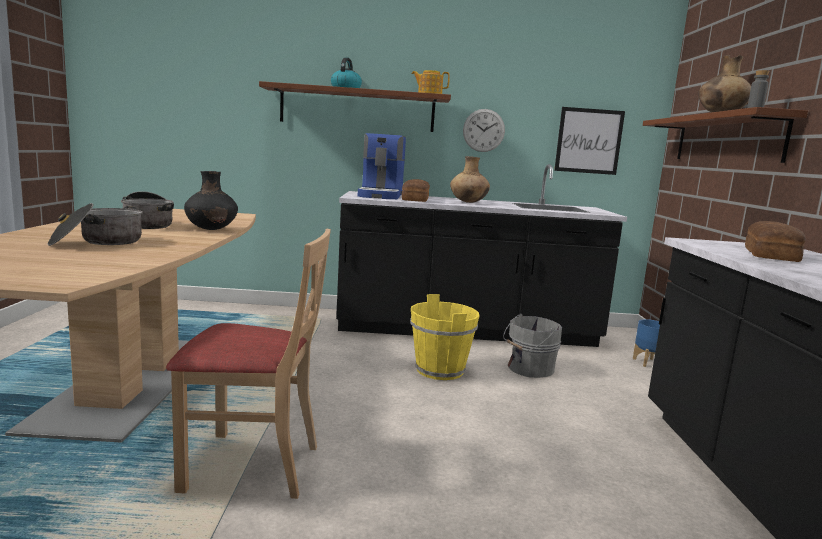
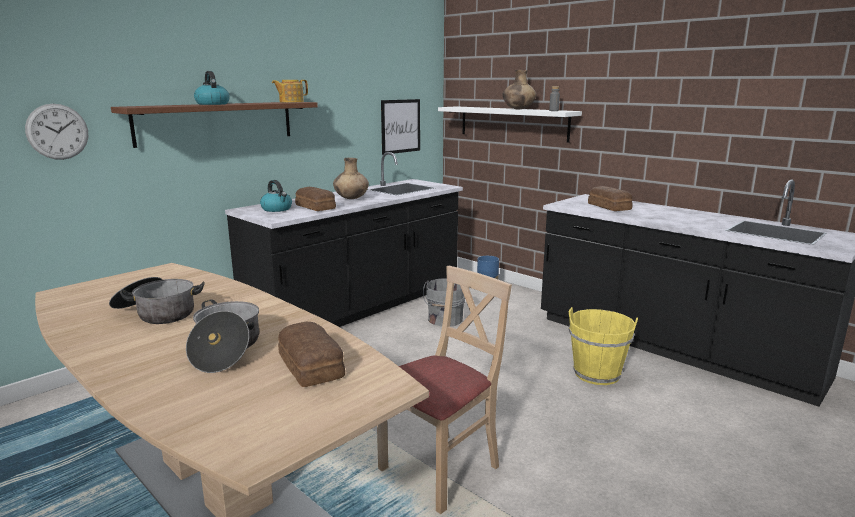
camera: 45 degrees left, 5 degrees up
black vase [184,171,238,230] -> none
coffee machine [358,133,406,199] -> kettle [260,180,292,212]
yellow bucket [410,294,480,380] -> yellow bucket moved to [569,307,638,385]
wall clock [463,109,505,152] -> wall clock moved to [25,104,88,160]
brown shelf [643,107,808,163] -> white shelf [438,106,582,143]
none -> bread [278,322,345,387]

